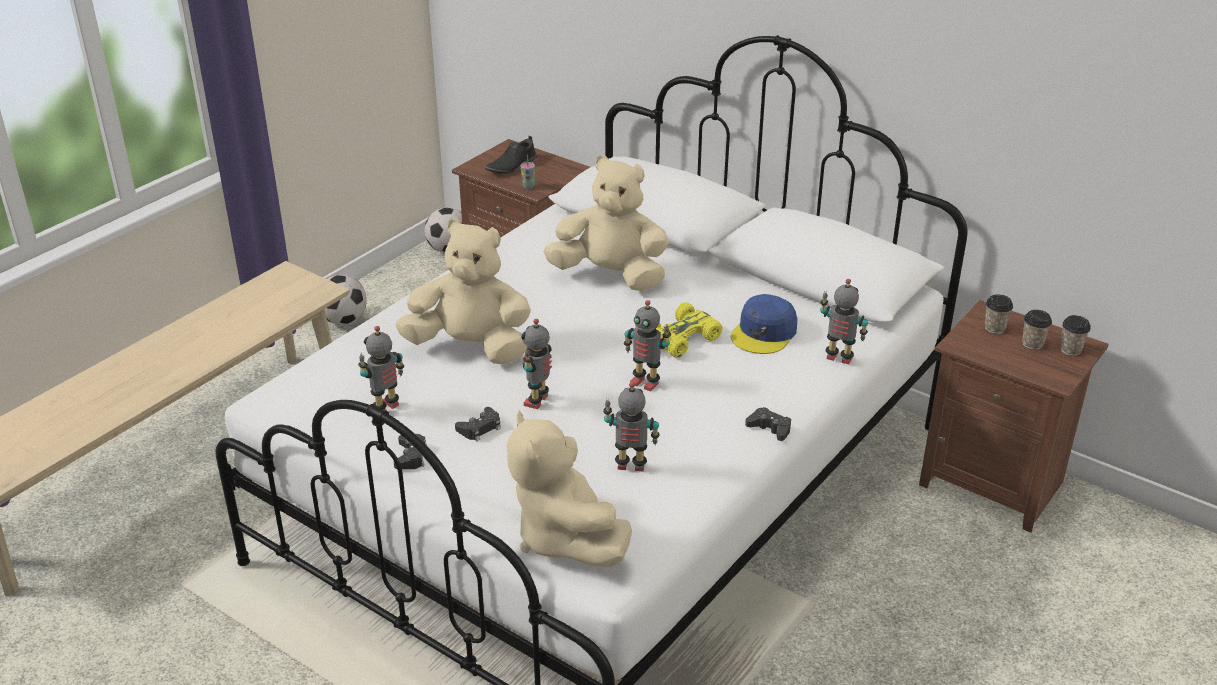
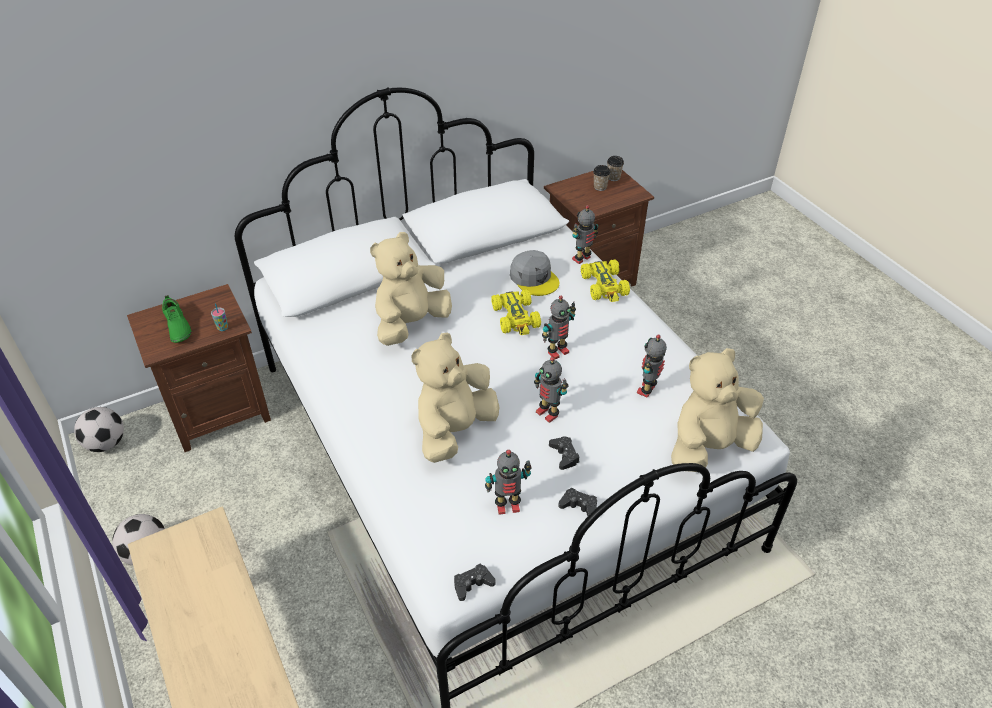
camera: 65 degrees left, 10 degrees up
toy robot [358,326,404,411] -> toy robot turned 75 degrees counterclockwise [485,450,532,515]
black shoe [485,136,537,174] -> green shoe [162,295,191,343]
beige plush toy [507,410,632,567] -> beige plush toy turned 150 degrees clockwise [671,348,764,472]
blue cap [731,294,797,354] -> grey cap [510,250,559,296]
black game controller [745,407,791,441] -> black game controller moved to [454,564,496,601]
cup [985,294,1013,334] -> none
none -> yellow toy car [581,259,630,302]

